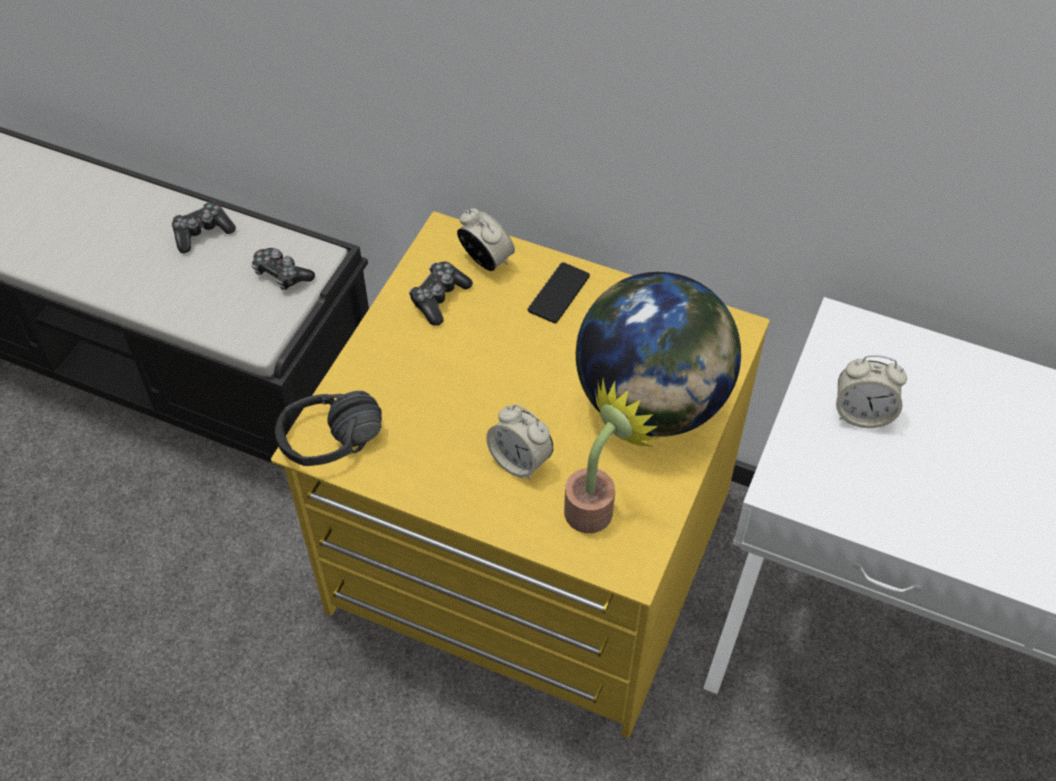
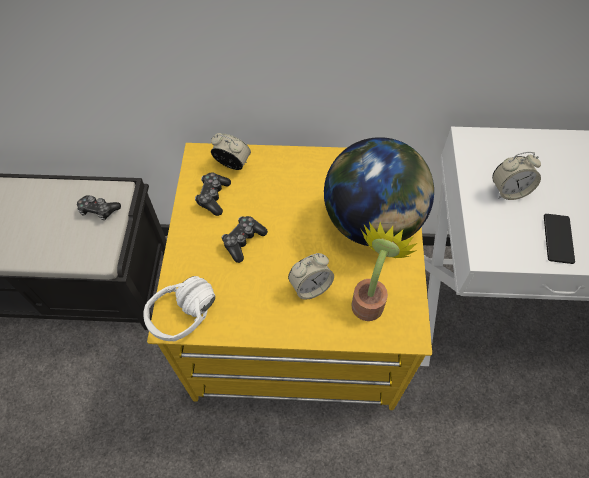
camera: 20 degrees left, 5 degrees up
game controller [172,202,236,253] -> game controller moved to [221,216,268,263]
black headphones [275,391,382,466] -> white headphones [143,276,215,342]
alarm clock [486,404,553,480] -> alarm clock turned 45 degrees counterclockwise [288,253,334,299]
phone [528,262,590,323] -> phone moved to [544,214,575,264]

